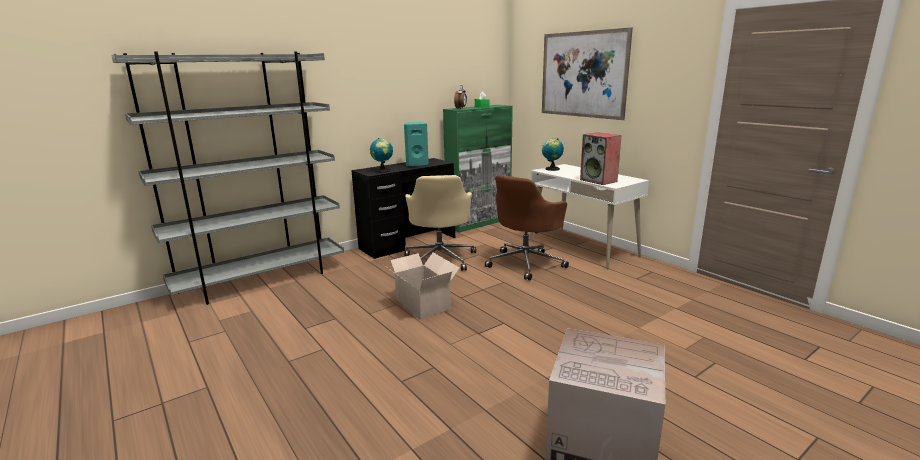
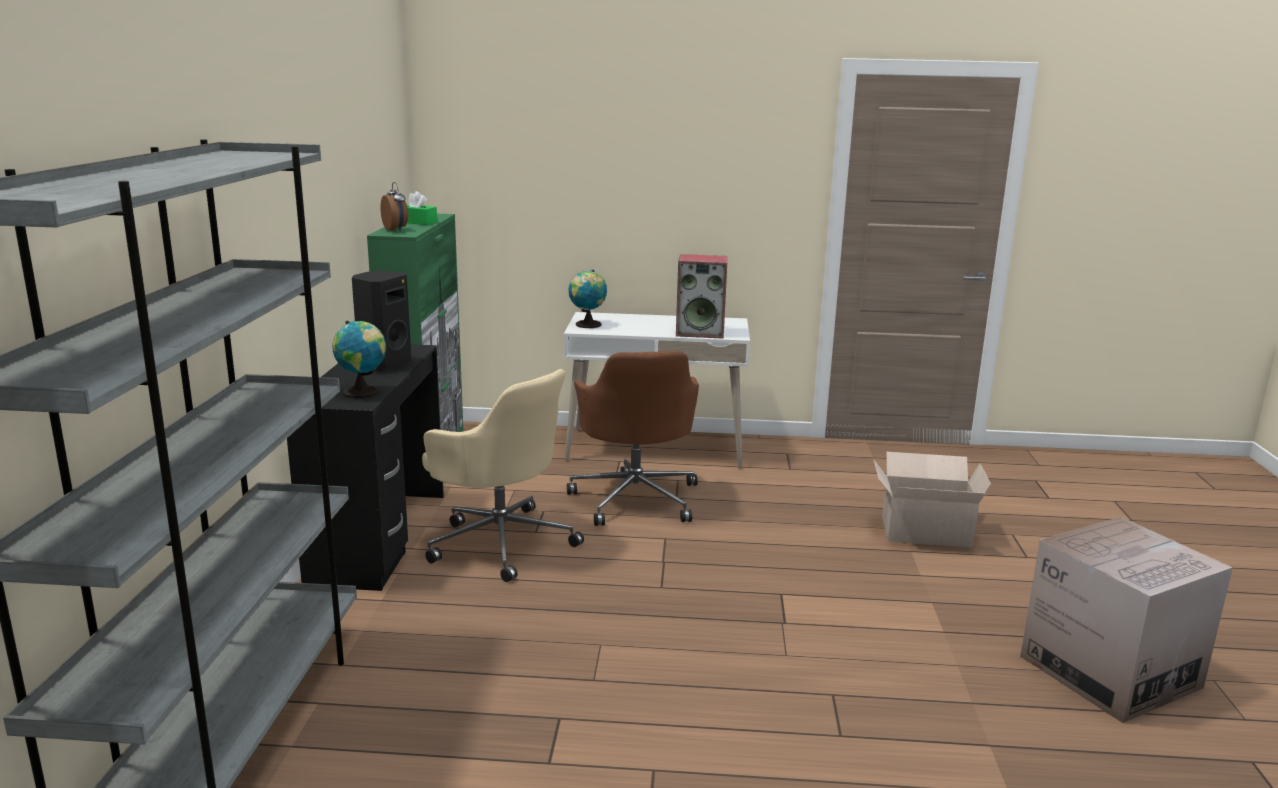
camera: 50 degrees left, 0 degrees up
cardboard box [384,252,460,319] -> cardboard box moved to [874,452,991,548]
turquoise speaker [404,122,429,167] -> black speaker [352,271,412,371]
picture [542,27,633,120] -> none

